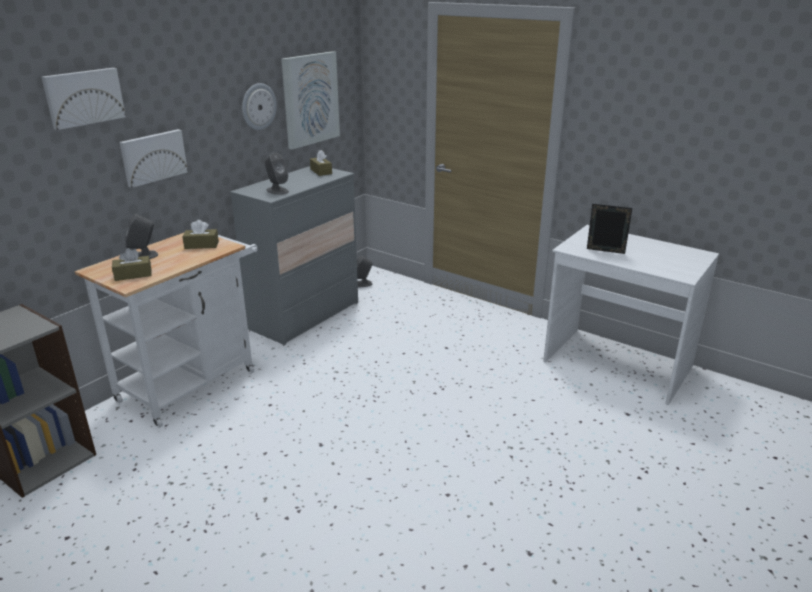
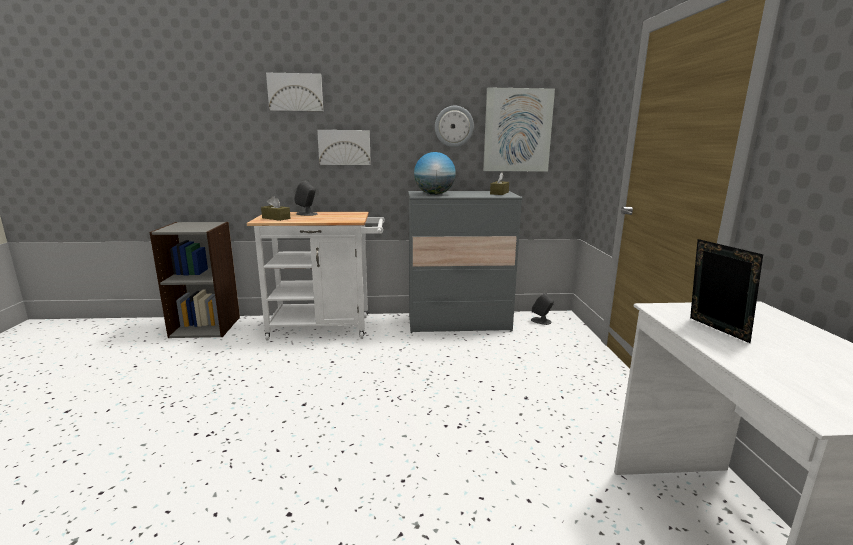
camera: 50 degrees right, 10 degrees down
brown tissue box [182,220,219,249] -> none
grey speaker [265,153,289,195] -> globe [414,152,456,195]

